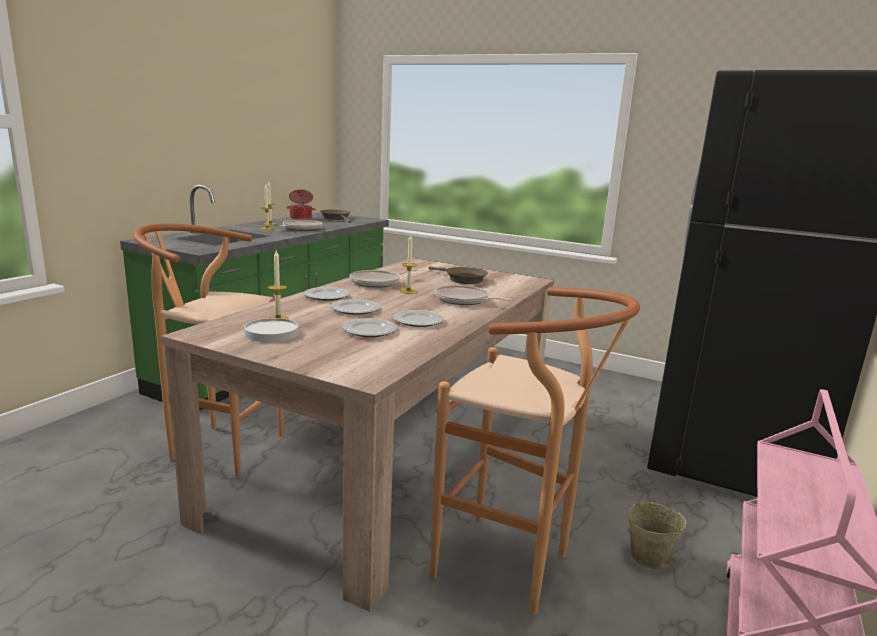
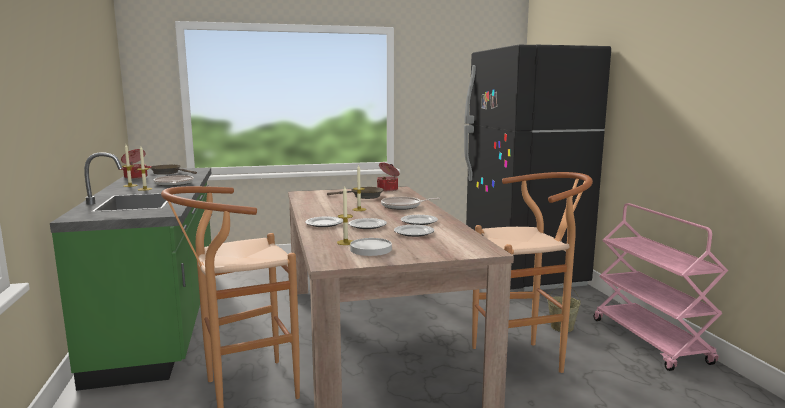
camera: 40 degrees left, 5 degrees down
frying pan [349,269,418,288] -> none
none -> cooking pot [377,162,400,191]

